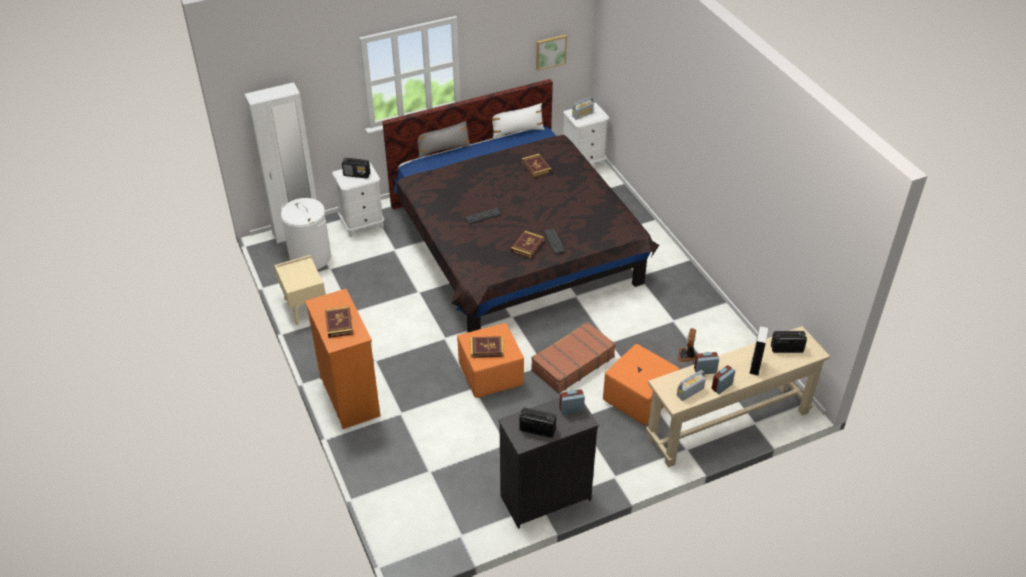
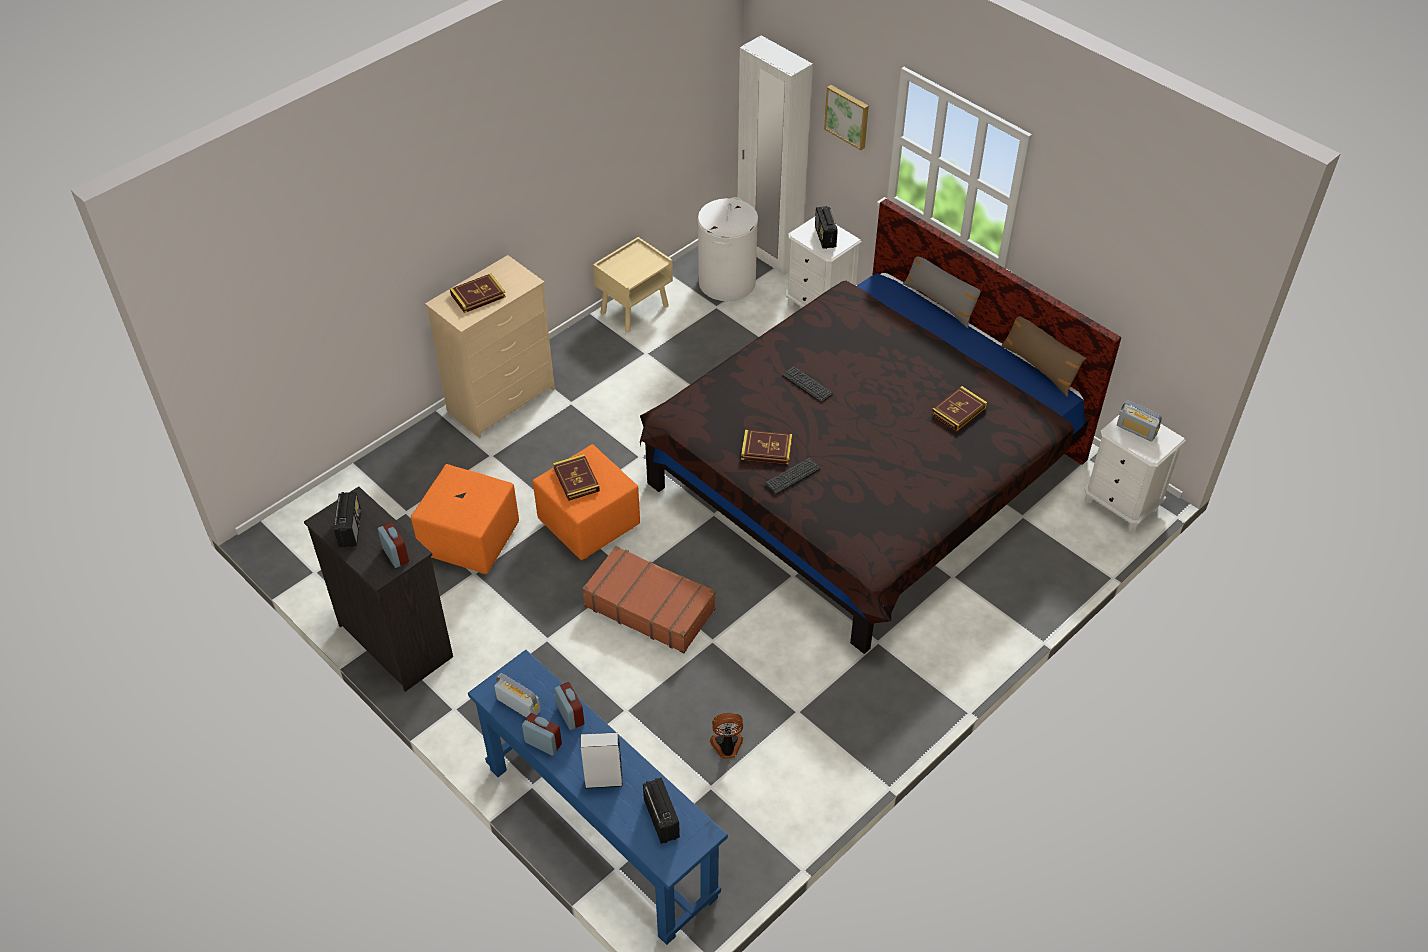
camera: 70 degrees right, 5 degrees up
orange dresser [305,289,380,429] -> beige dresser [425,255,555,439]
white pillow [492,103,545,139] -> brown pillow [1001,316,1086,397]
picture [536,35,567,71] -> picture moved to [824,85,869,150]
orange ottoman [603,344,679,425] -> orange ottoman moved to [411,464,519,574]
beige console table [646,326,830,468] -> blue console table [468,650,728,945]

